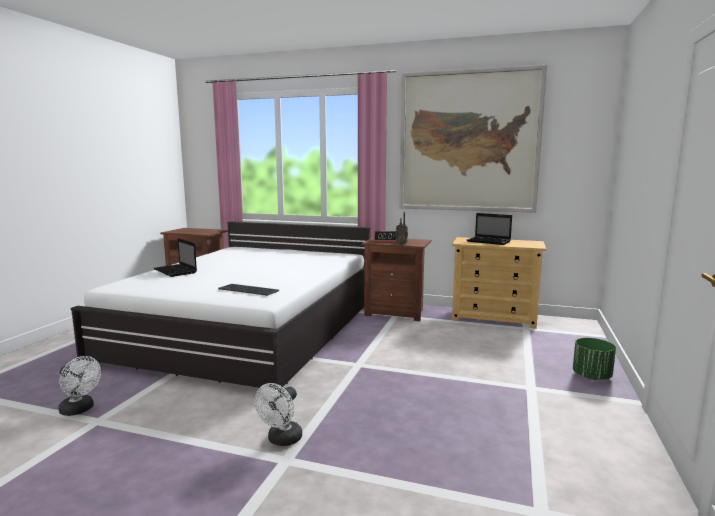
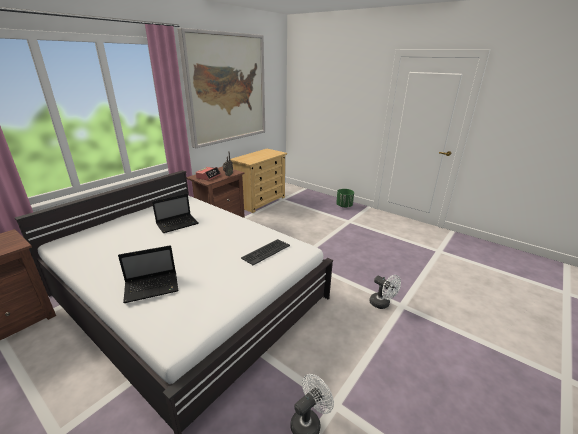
camera: 70 degrees left, 15 degrees up
laptop [467,213,512,245] -> laptop moved to [152,194,199,233]

